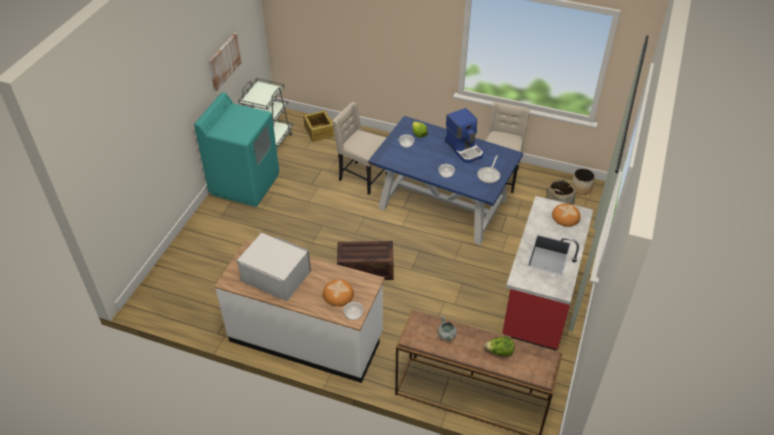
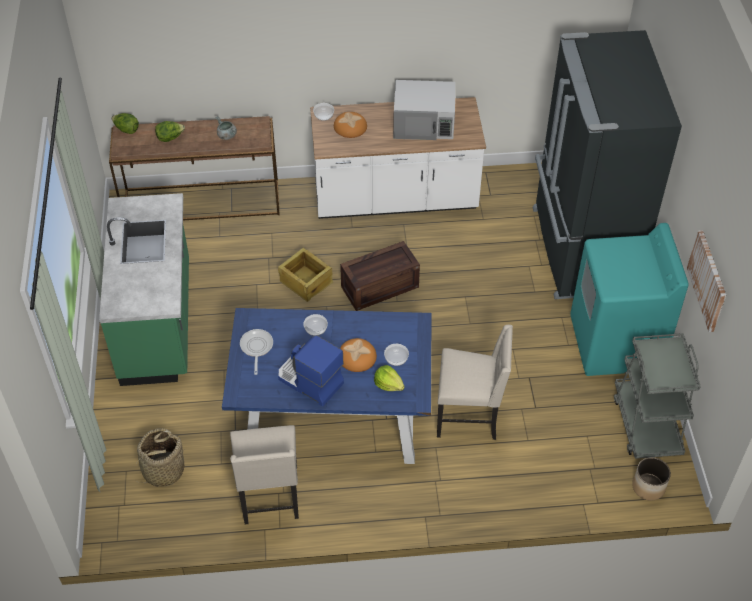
camera: 155 degrees right, 5 degrees up
crate [303,110,334,142] -> crate moved to [278,248,333,302]
red counter [502,196,593,351] -> green counter [99,193,189,386]
bread [552,203,581,227] -> bread moved to [340,338,377,372]
planter [572,168,595,195] -> planter moved to [632,457,671,501]
none -> lettuce [111,113,139,134]
none -> black fridge [533,30,682,299]

